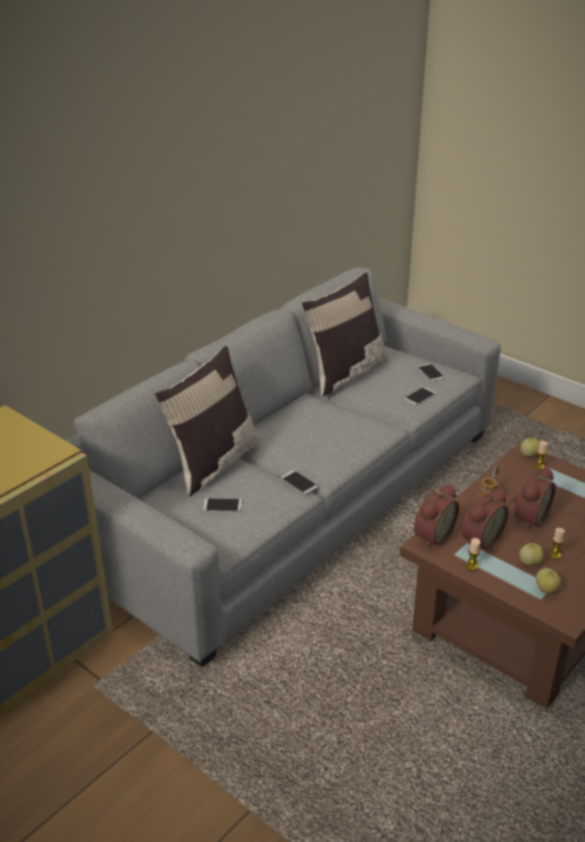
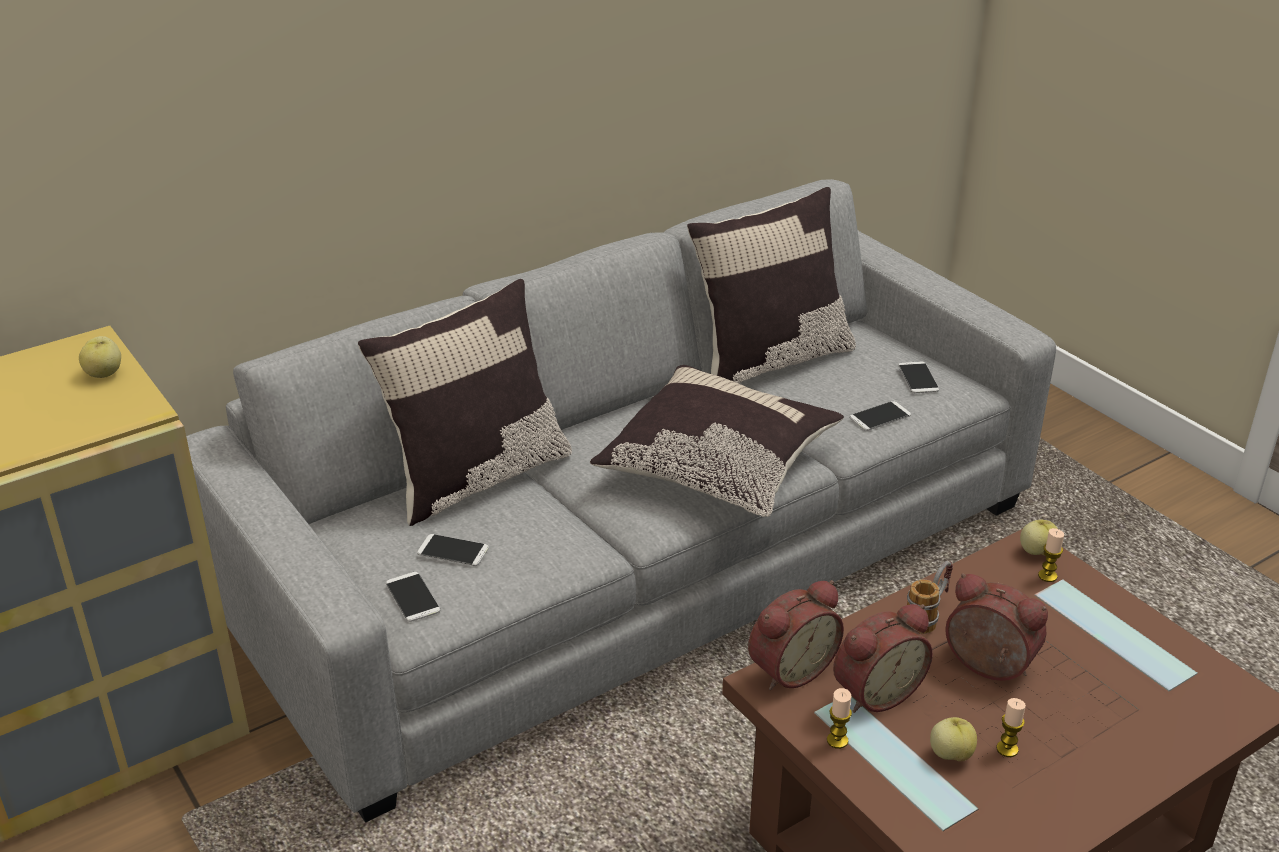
camera: 15 degrees right, 0 degrees up
phone [281,470,318,494] -> phone moved to [386,572,440,622]
alarm clock [514,467,556,530] -> alarm clock turned 105 degrees counterclockwise [945,573,1048,681]
apple [536,568,561,594] -> apple moved to [79,336,121,378]
none -> pillow [590,365,844,517]

